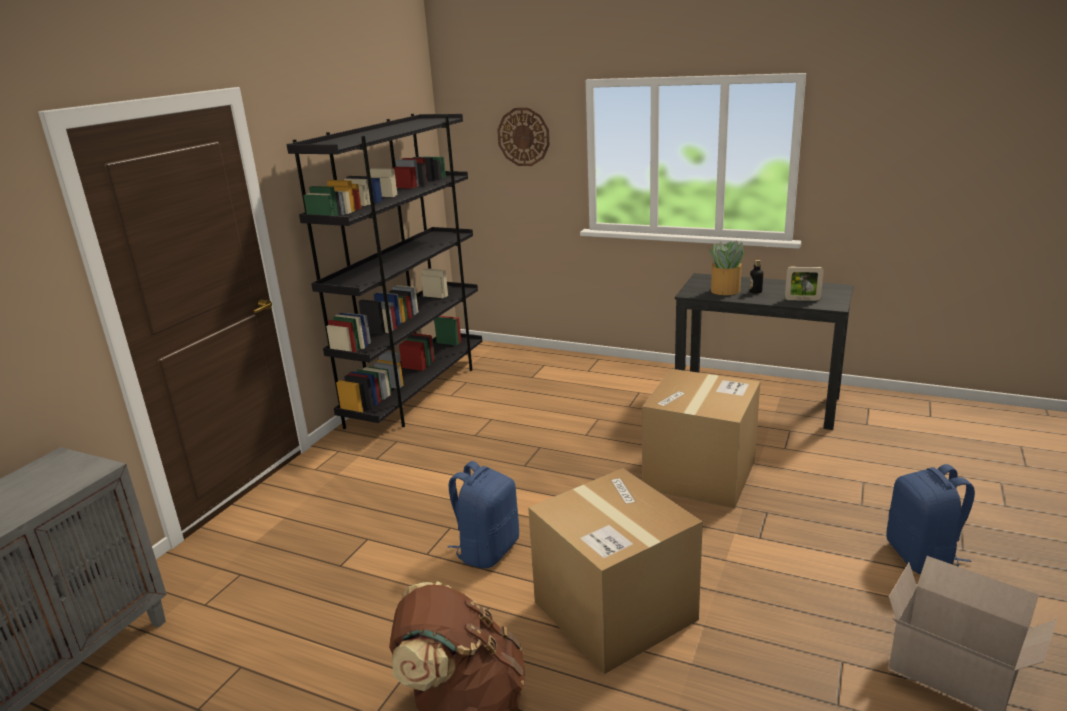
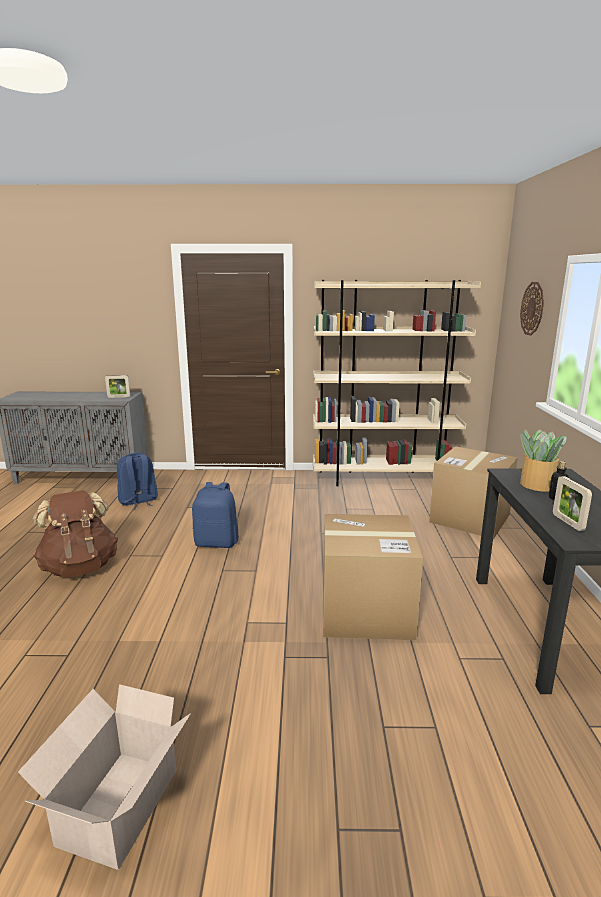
camera: 65 degrees right, 5 degrees down
black bookcase [287,114,482,429] -> beige bookcase [313,280,481,486]
cardboard box [528,468,703,674] -> cardboard box moved to [429,446,518,539]
blue backpack [886,464,975,575] -> blue backpack moved to [117,453,158,510]
none -> picture frame [105,375,130,398]

